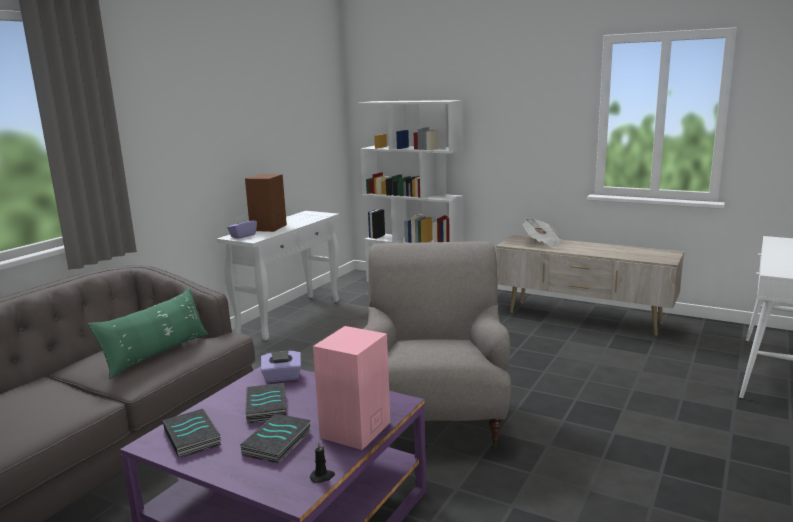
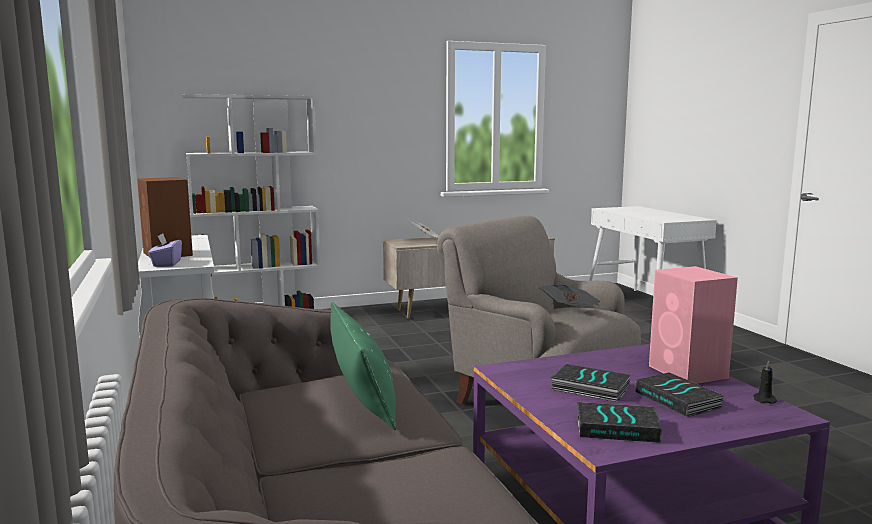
camera: 50 degrees left, 5 degrees down
purple tissue box [261,351,301,382] -> none
none -> newspaper [538,285,600,308]

